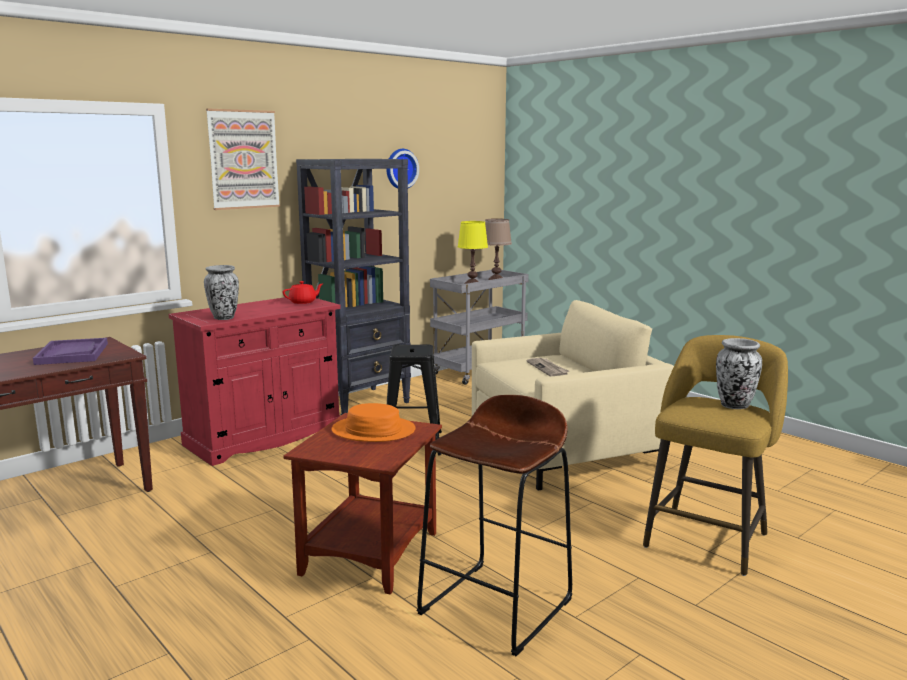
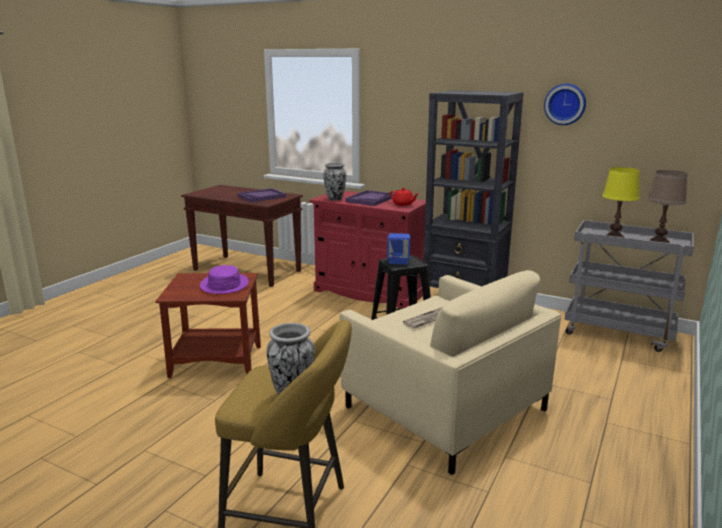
camera: 70 degrees right, 5 degrees up
picture [206,109,280,210] -> none
orange hat [332,403,415,442] -> purple hat [200,265,249,294]
brown stool [417,395,572,656] -> none
none -> purple tray [345,190,394,206]
none -> blue speaker [387,233,410,265]

